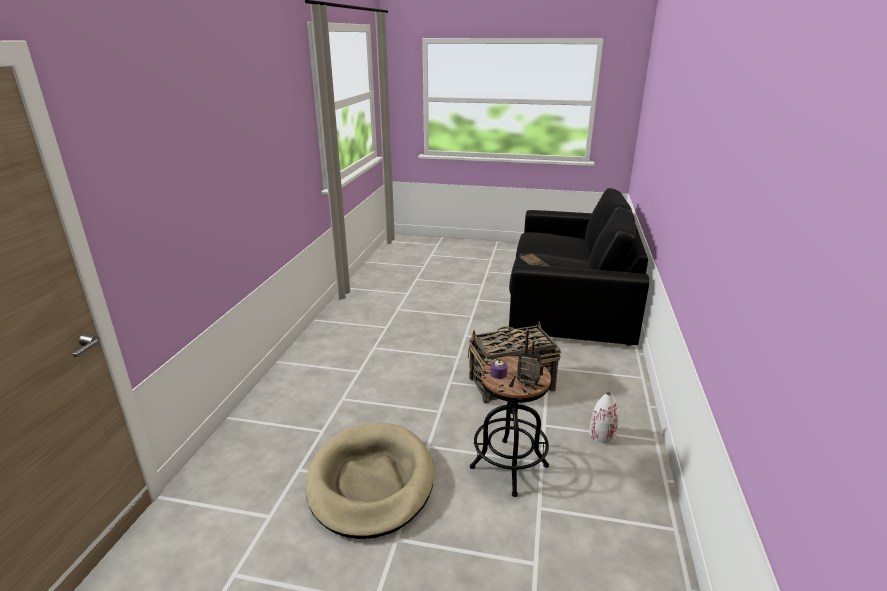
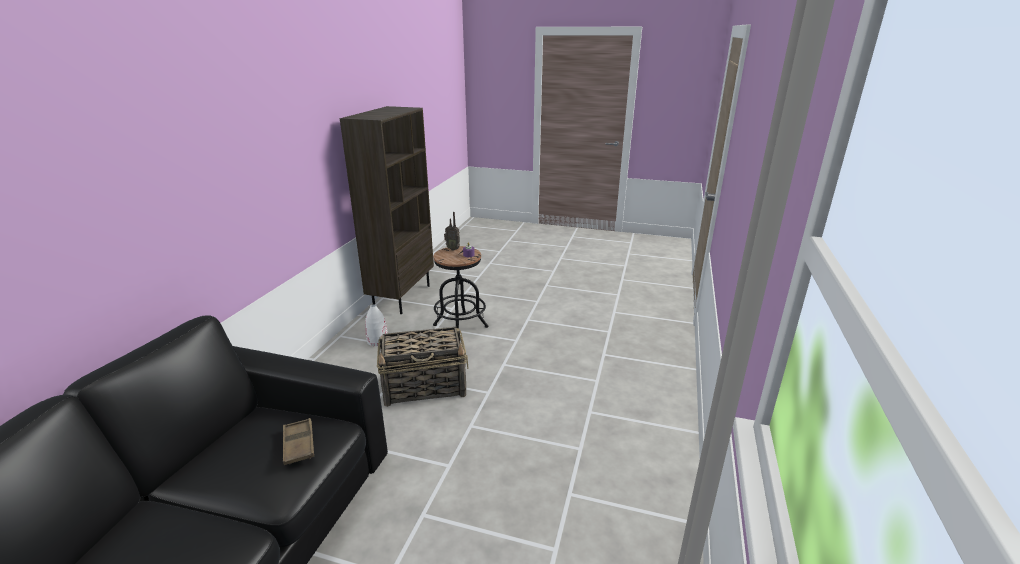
camera: 175 degrees left, 0 degrees up
beige dog bed [305,423,434,539] -> none
none -> brown bookcase [340,106,434,314]

